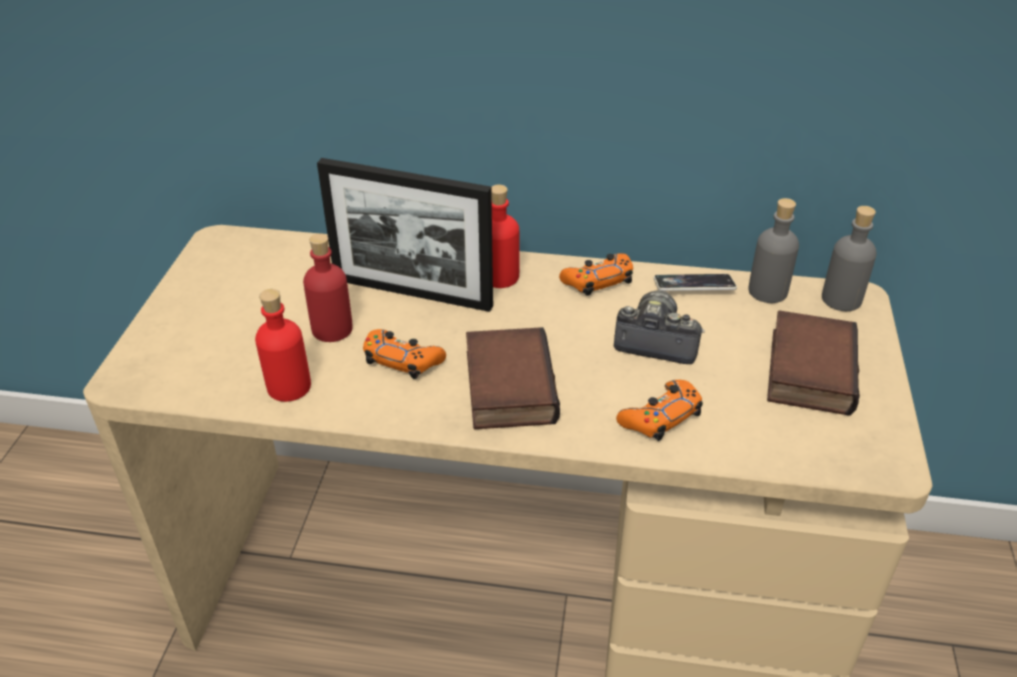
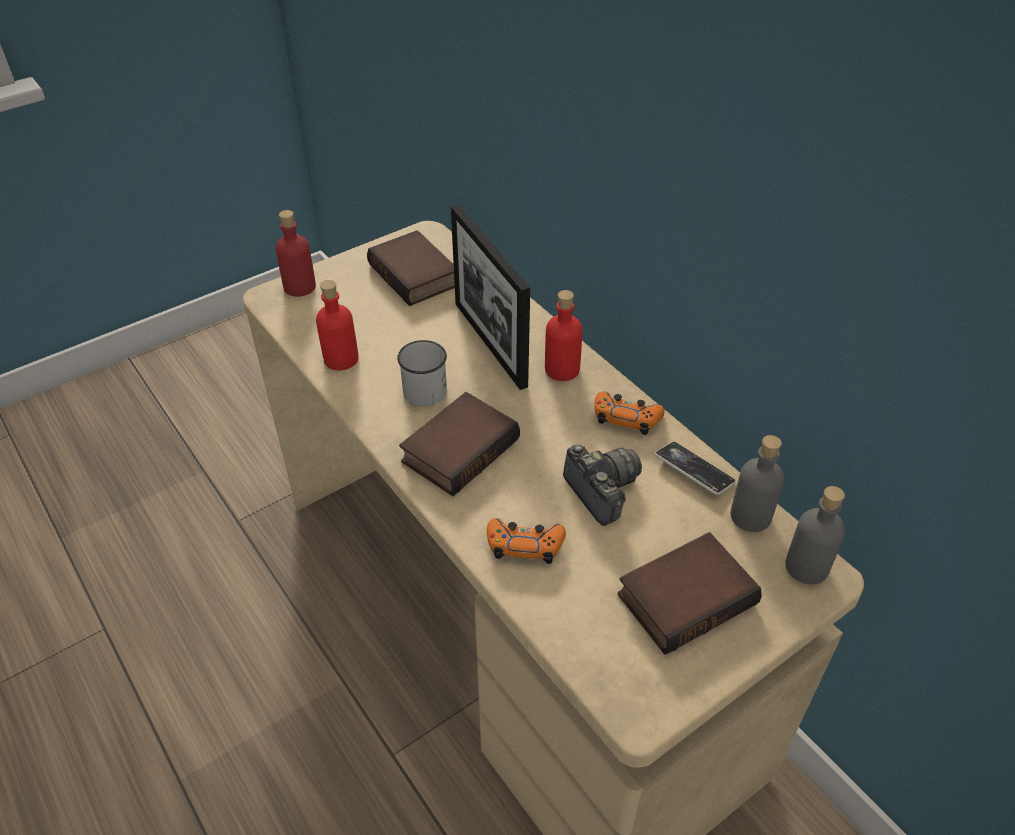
camera: 45 degrees right, 5 degrees up
red bottle [303,233,353,342] -> red bottle moved to [276,210,316,297]
orange game controller [363,329,446,379] -> white mug [397,340,447,406]
none -> book [367,230,455,306]

